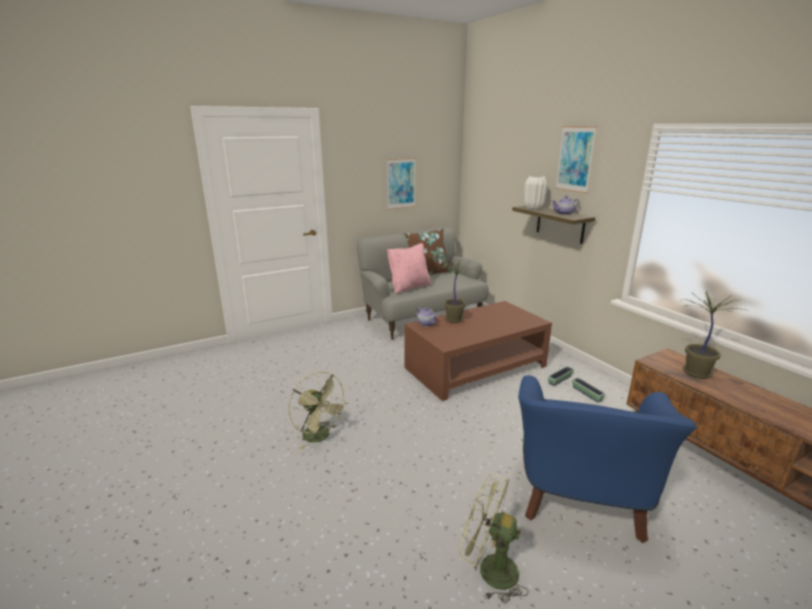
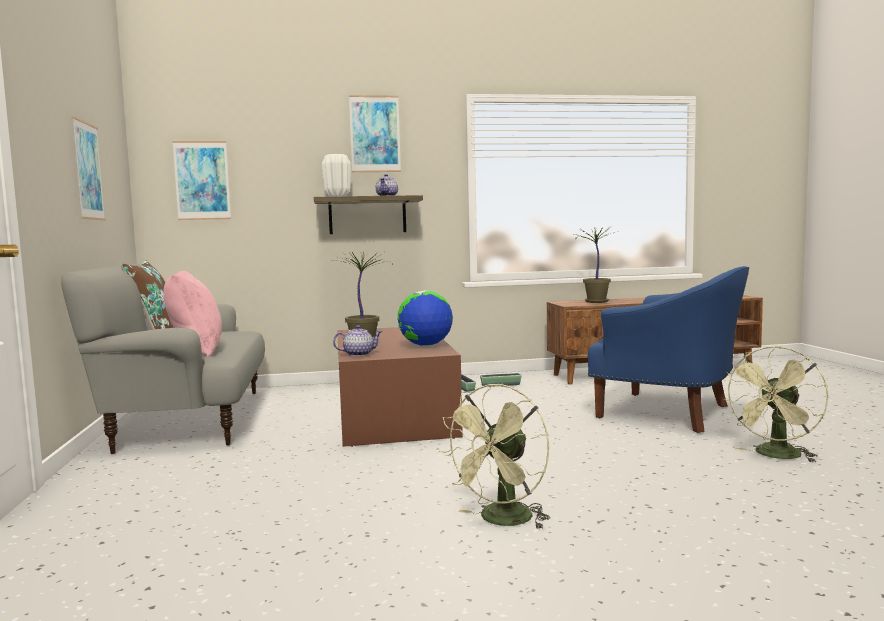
camera: 70 degrees left, 15 degrees down
green fan [288,372,349,449] -> green fan turned 150 degrees clockwise [439,384,550,530]
none -> picture [172,141,231,220]
none -> globe [398,290,453,346]

